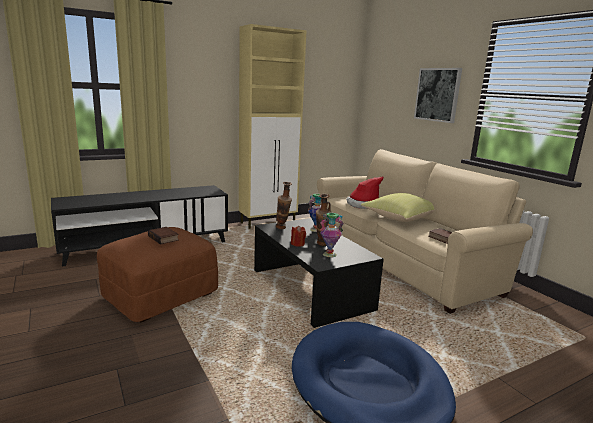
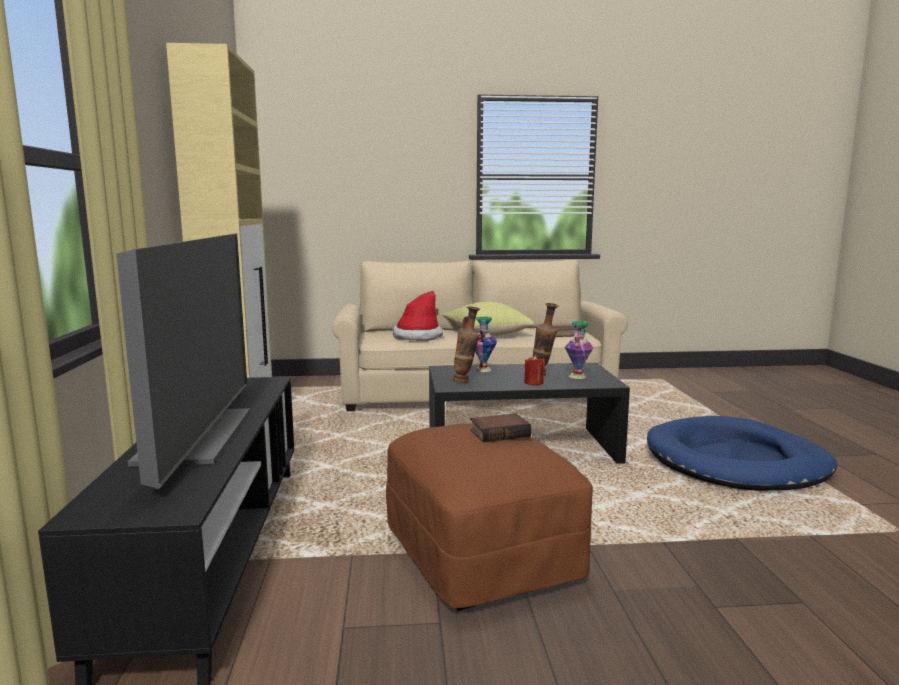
camera: 65 degrees left, 5 degrees down
picture [414,68,462,123] -> none
none -> television [116,234,251,489]

